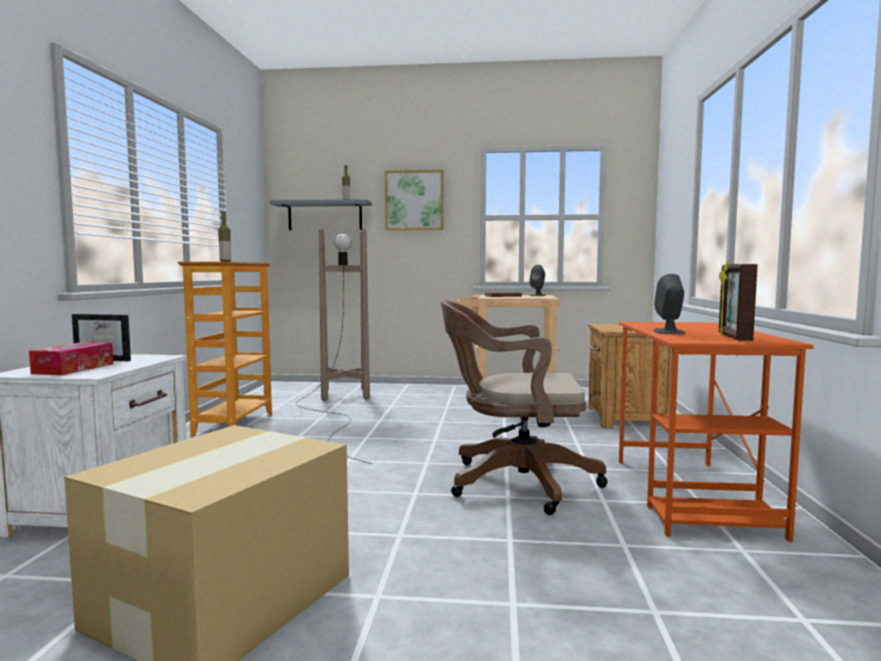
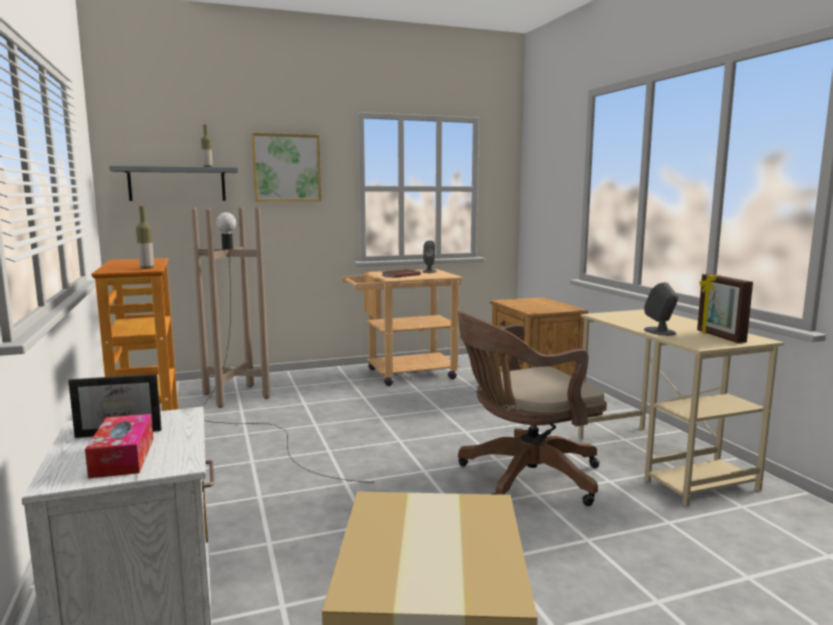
camera: 25 degrees left, 5 degrees up
orange desk [619,322,814,542] -> beige desk [578,309,784,506]

